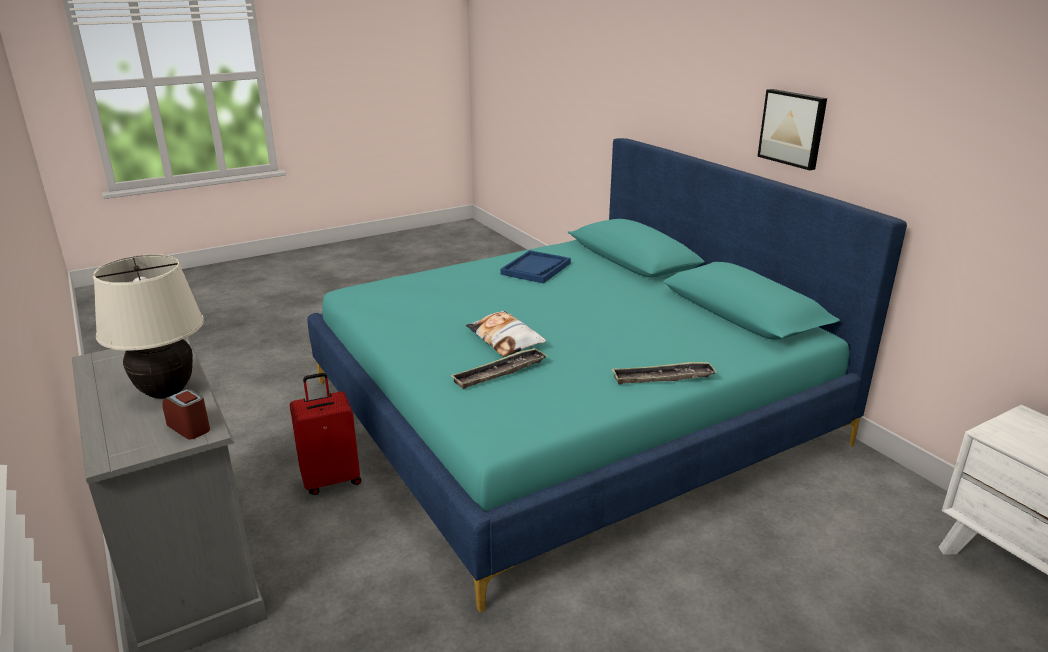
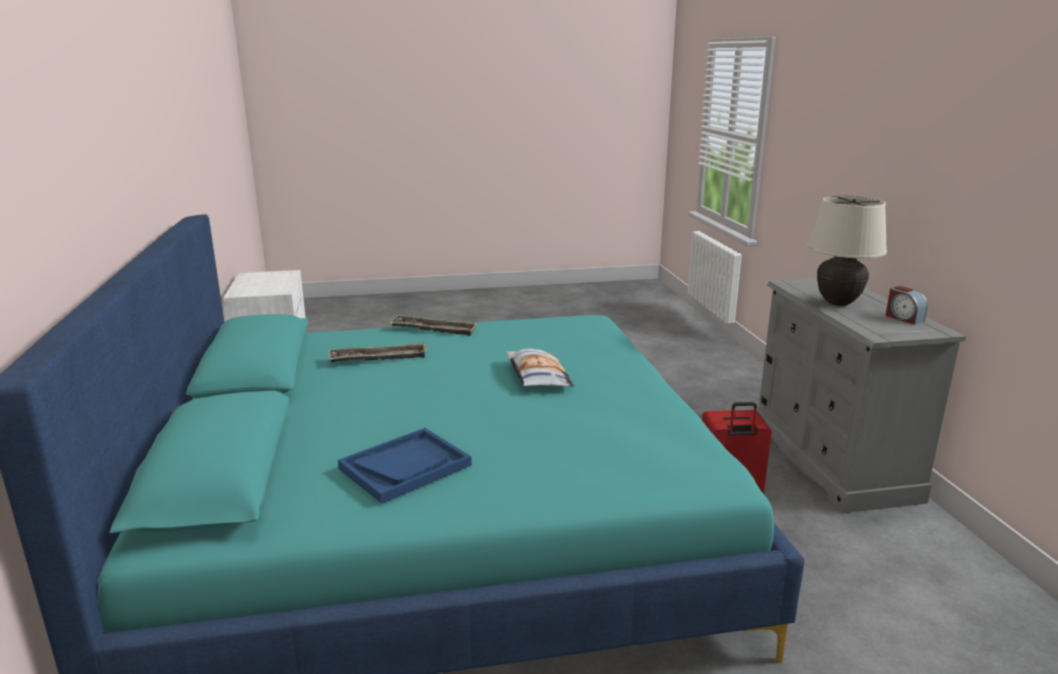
camera: 160 degrees left, 5 degrees down
alarm clock [162,389,210,439] -> alarm clock moved to [886,286,928,325]
tray [450,347,548,389] -> tray moved to [329,342,427,362]
picture [757,89,827,170] -> none

